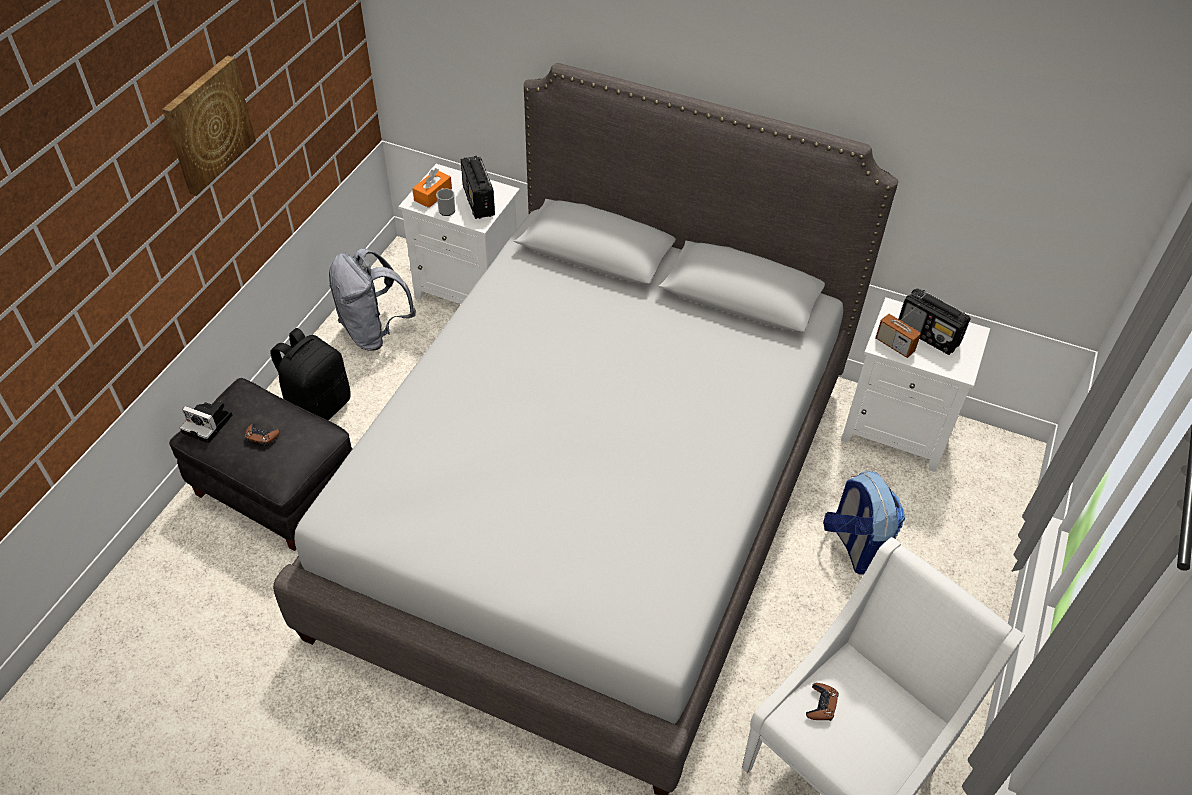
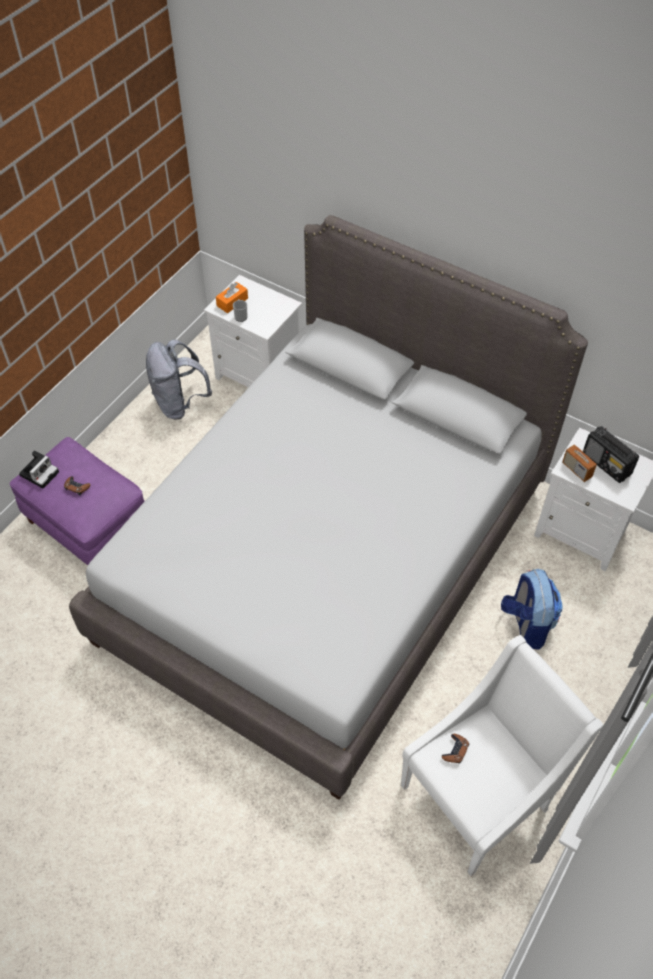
camera: 10 degrees right, 5 degrees up
picture [162,55,256,196] -> none
black ottoman [169,378,353,551] -> purple ottoman [10,437,145,565]
camera [180,401,232,443] -> camera turned 90 degrees counterclockwise [19,450,59,488]
black backpack [271,328,351,420] -> none
radio [461,156,495,219] -> none

